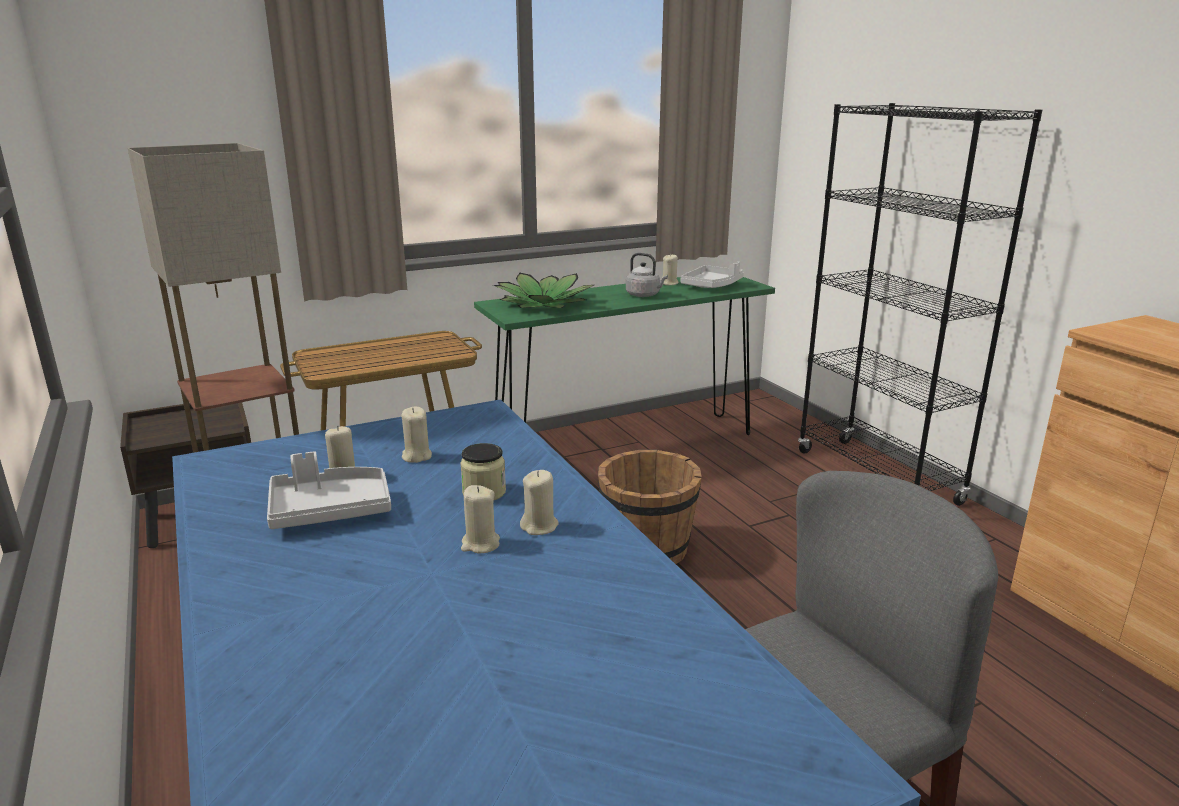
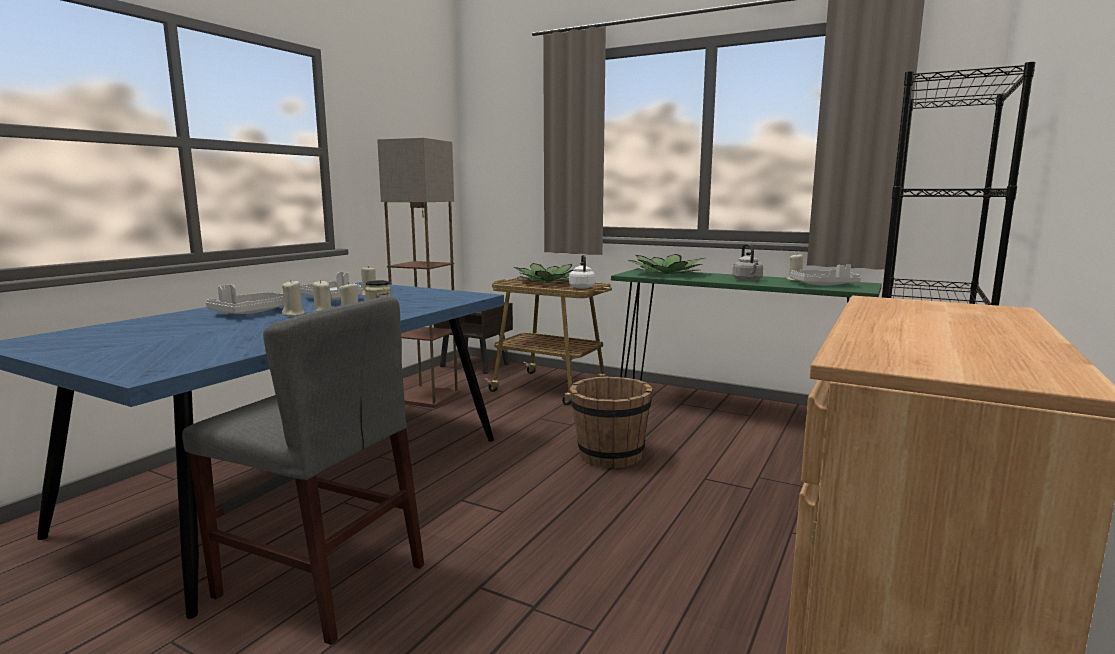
camera: 55 degrees right, 10 degrees down
beige candle [402,407,432,463] -> beige candle moved to [282,281,305,316]
none -> grey tray [206,285,284,314]
none -> potted plant [513,263,574,282]
none -> white kettle [569,255,595,289]

